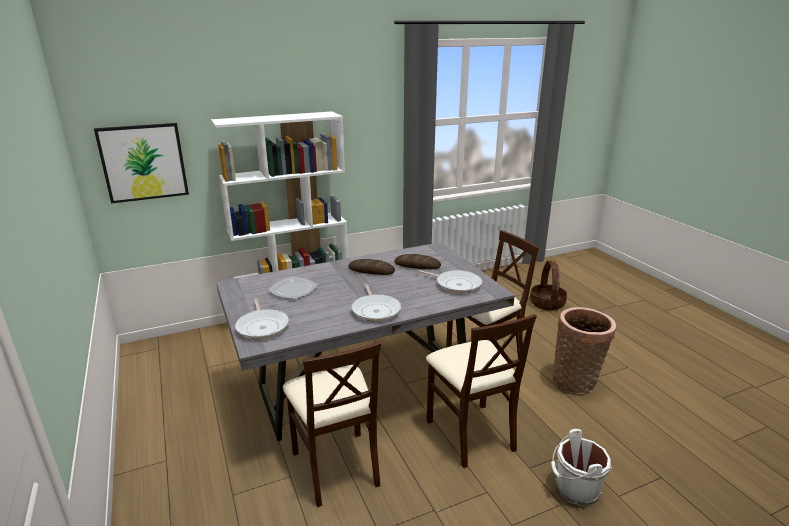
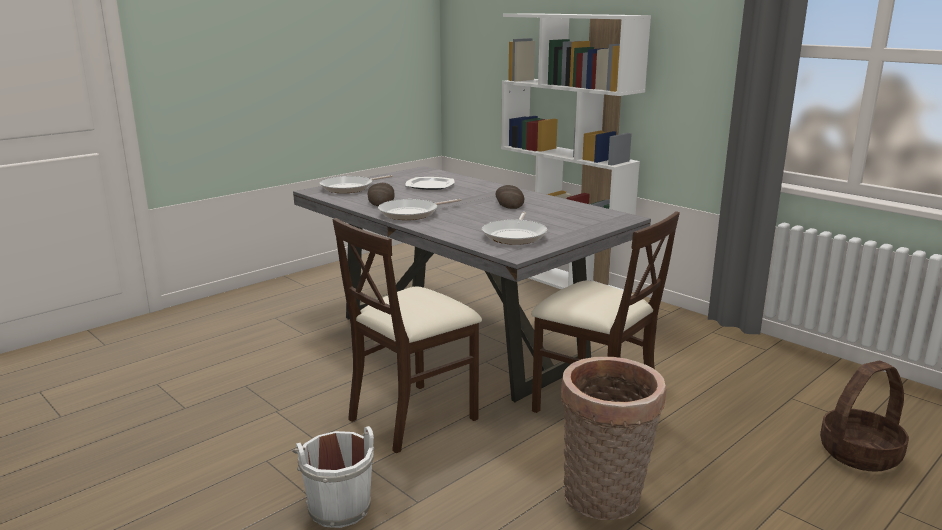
camera: 70 degrees right, 5 degrees down
picture [94,123,189,203] -> none
beige chair [283,341,381,507] -> none
bread [395,254,441,269] -> bread moved to [368,183,395,206]

